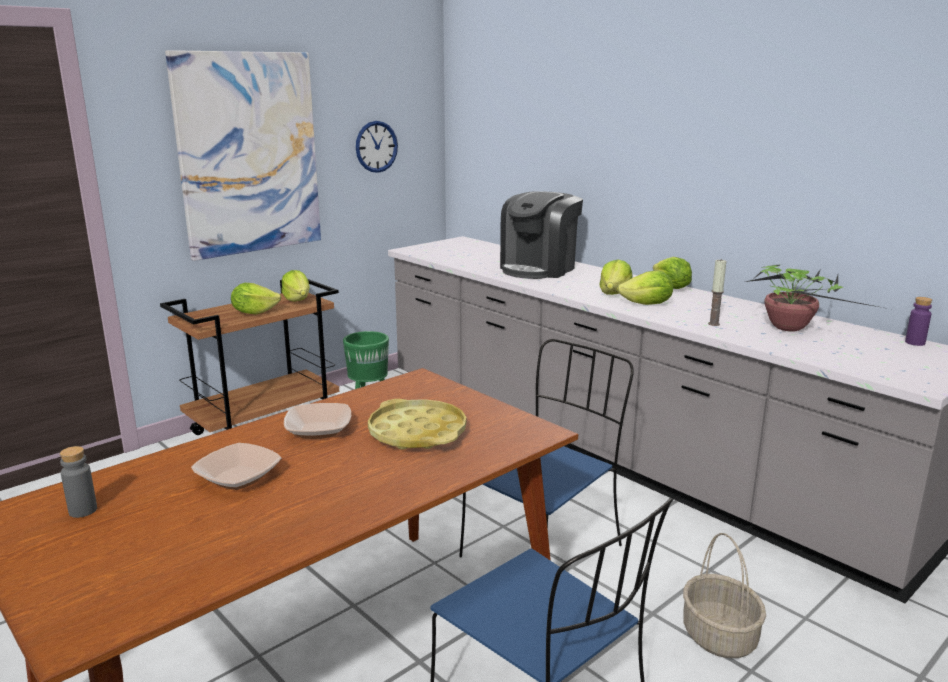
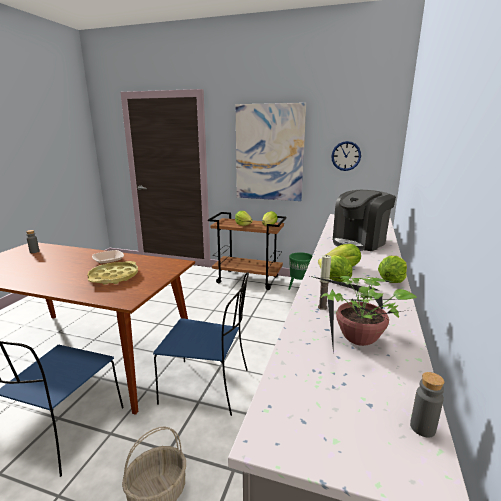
camera: 60 degrees right, 0 degrees up
bowl [191,443,281,490] -> none
coffee machine [500,191,583,279] -> coffee machine turned 45 degrees counterclockwise [333,190,396,251]
purple bottle [905,297,932,346] -> grey bottle [410,372,445,438]

